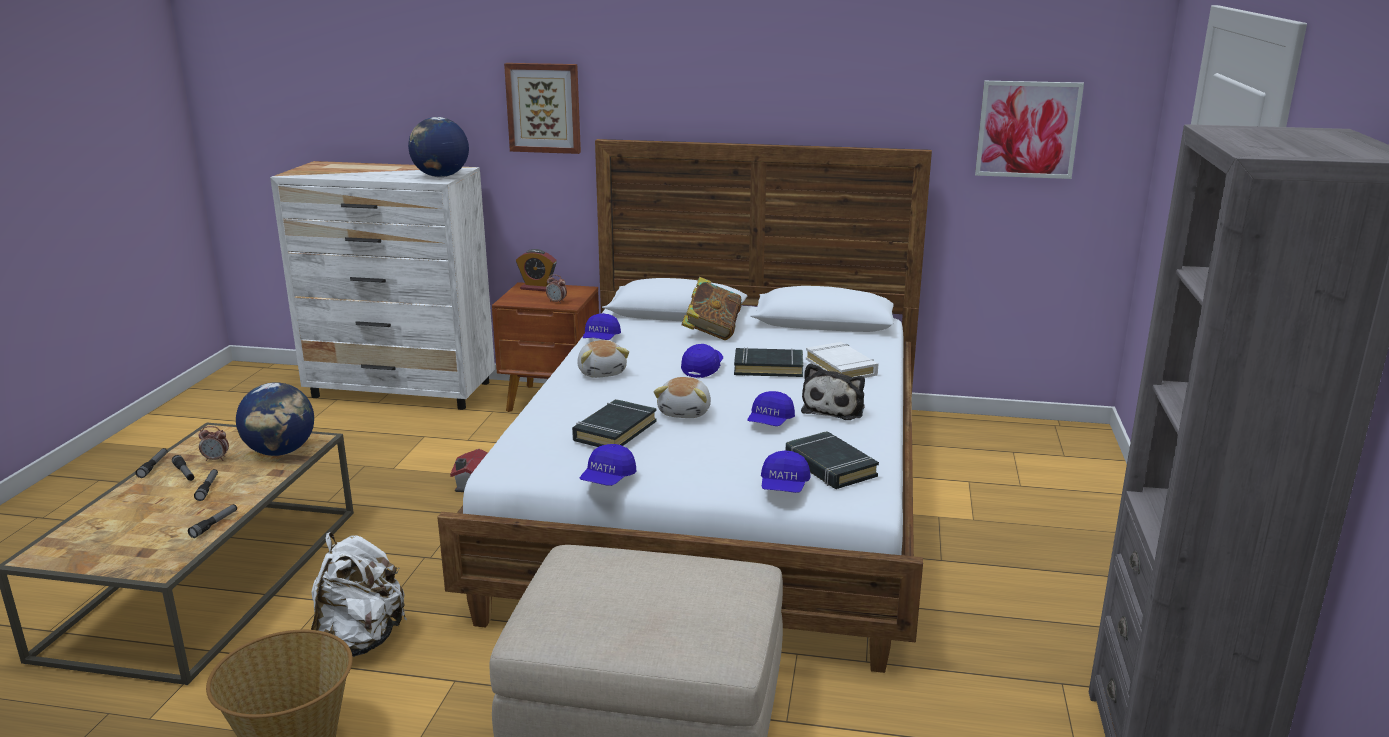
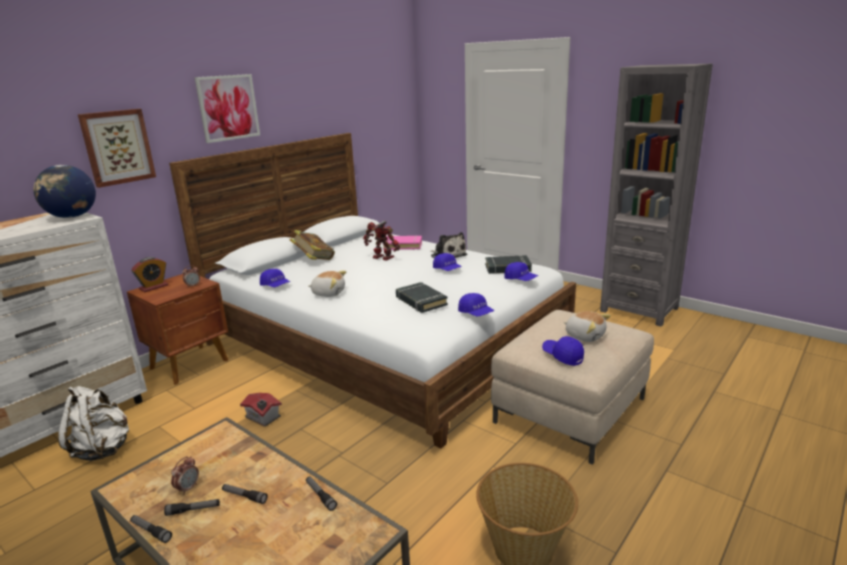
camera: 60 degrees left, 0 degrees up
globe [236,382,314,456] -> none
white backpack [311,532,407,657] -> white backpack moved to [58,386,129,461]
plush toy [654,377,711,418] -> plush toy moved to [563,311,611,342]
blue cap [681,344,723,378] -> blue cap moved to [542,336,584,366]
black book [734,347,803,377] -> toy robot [363,221,400,260]
white book [806,342,878,378] -> pink book [383,235,422,250]
picture [975,81,1084,179] -> picture moved to [195,74,260,143]

